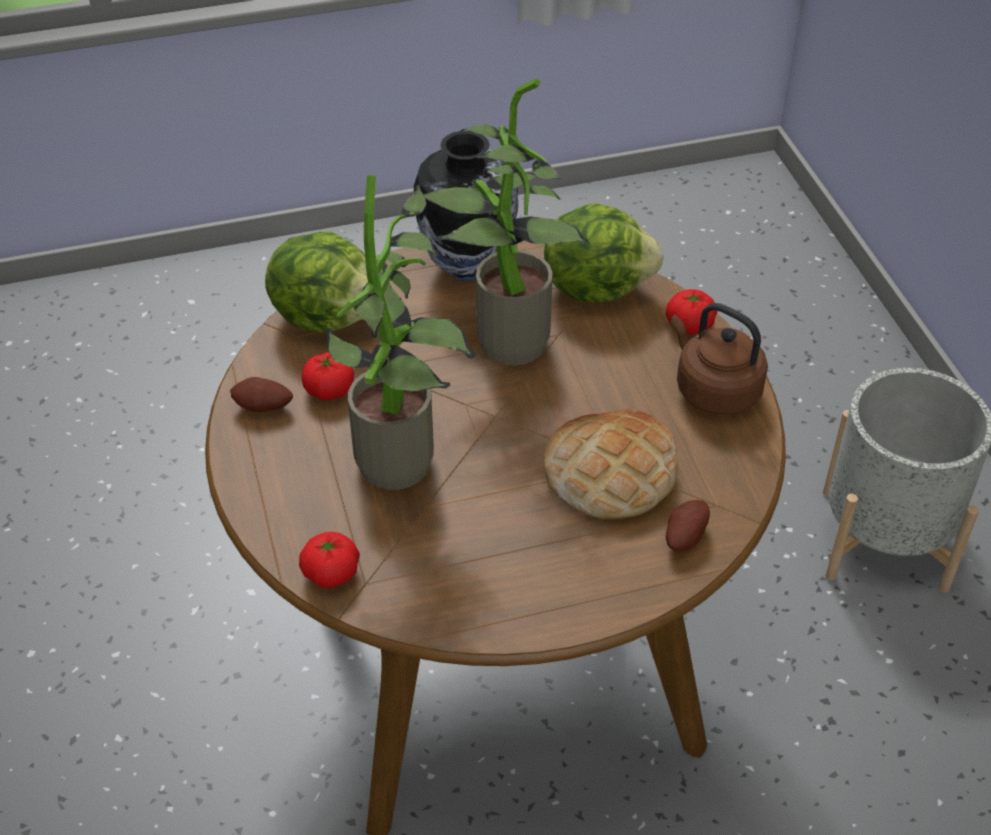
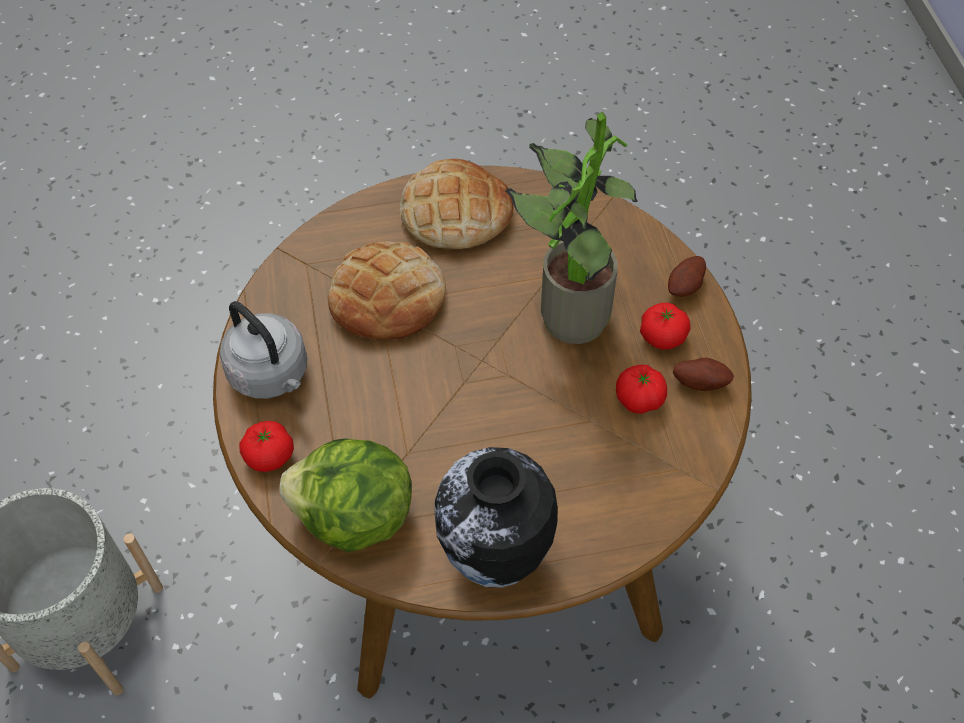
camera: 175 degrees left, 10 degrees up
lettuce [265,232,368,333] -> none
tomato [299,532,360,588] -> tomato moved to [640,303,691,350]
potted plant [424,79,589,365] -> none
potato [665,500,710,552] -> potato moved to [668,256,706,297]
brown kettle [671,303,768,415] -> grey kettle [220,301,307,399]
none -> bread [400,159,514,250]

